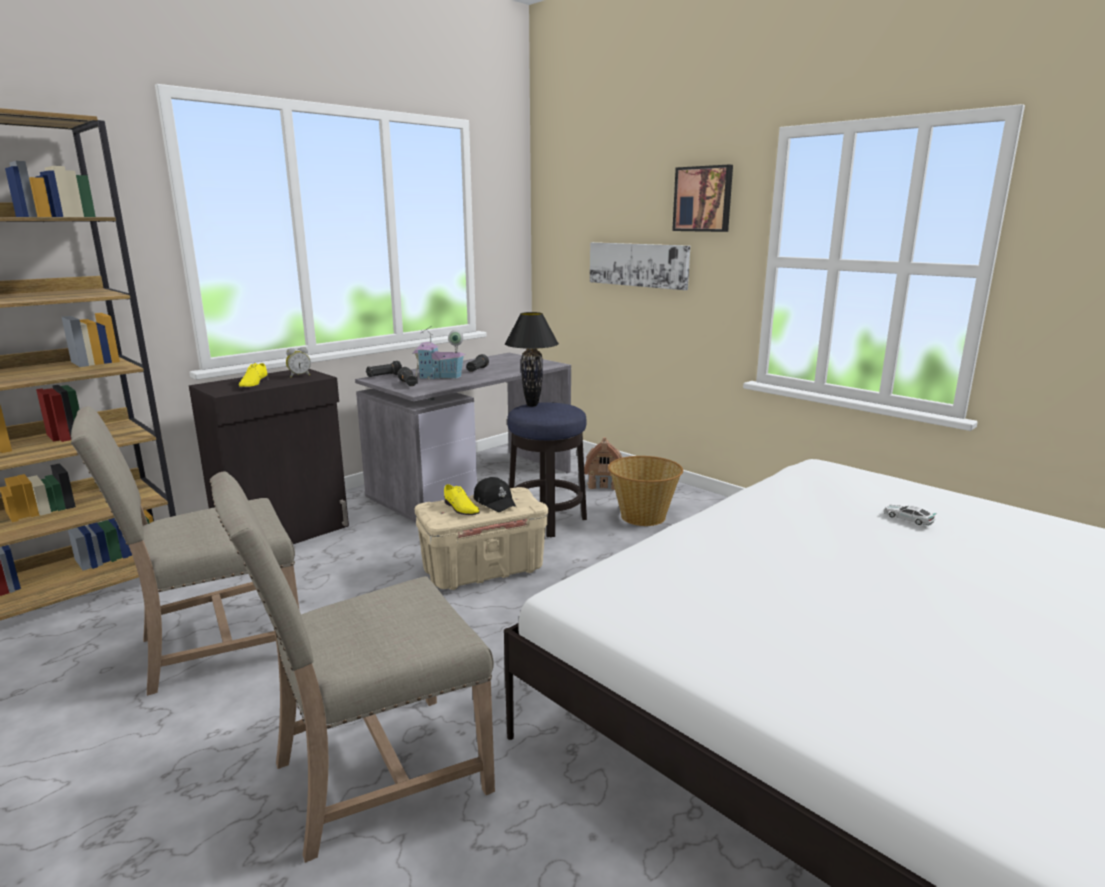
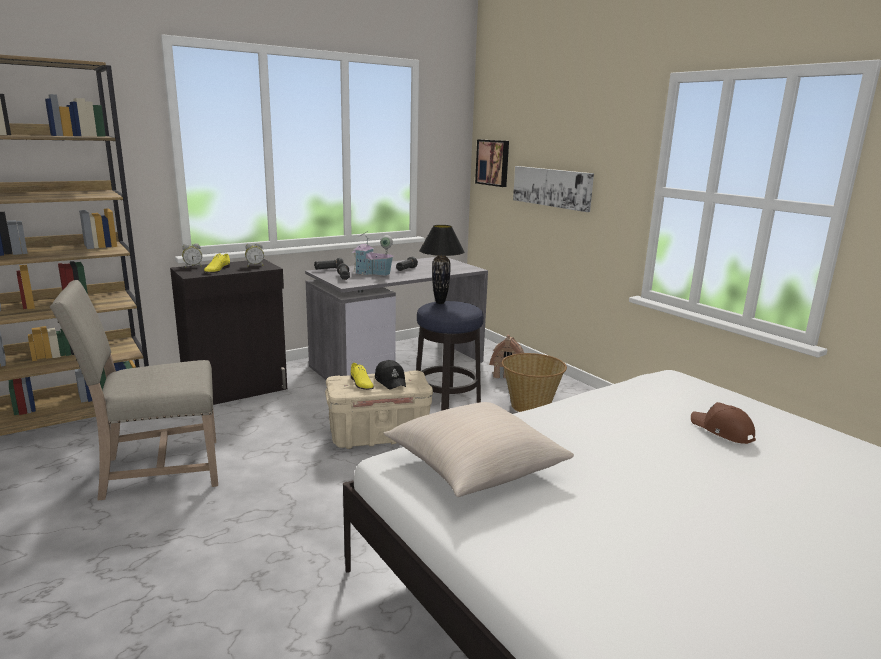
camera: 10 degrees right, 0 degrees up
beige chair [210,471,495,863] -> none
picture [672,165,733,232] -> picture moved to [475,139,509,187]
toy car [883,504,937,526] -> brown cap [691,402,756,444]
none -> alarm clock [182,243,202,268]
none -> beige pillow [383,402,574,497]

